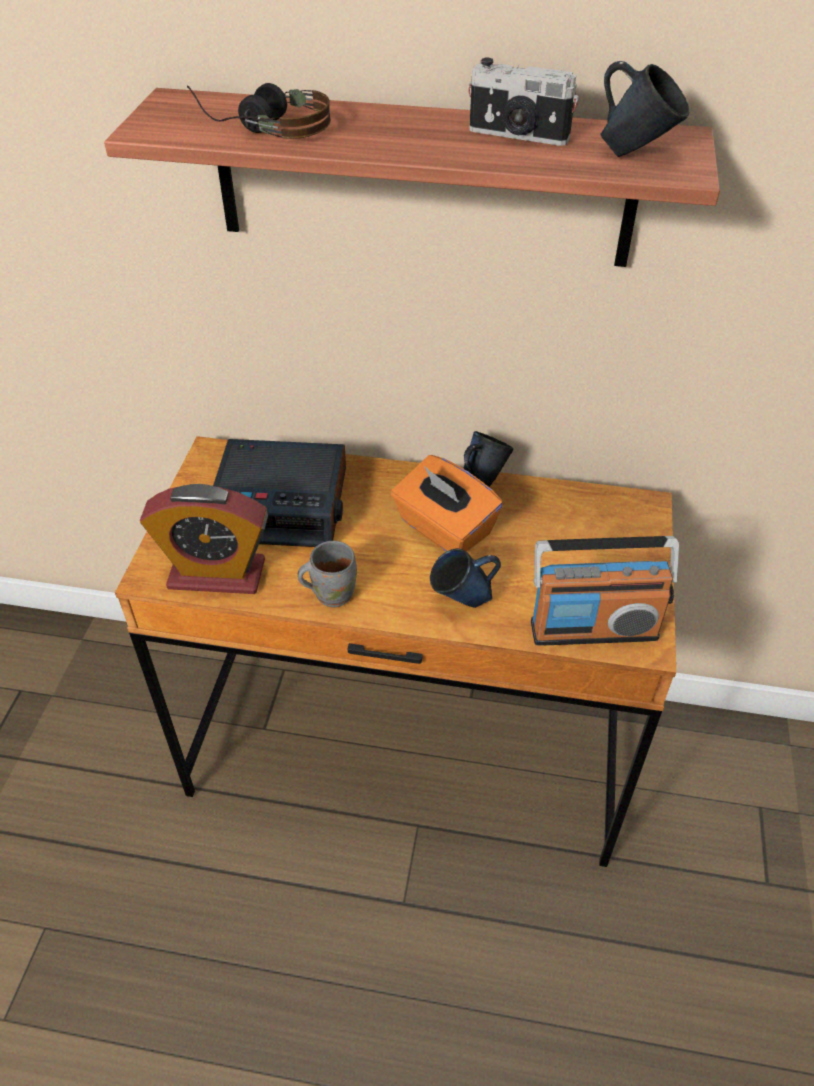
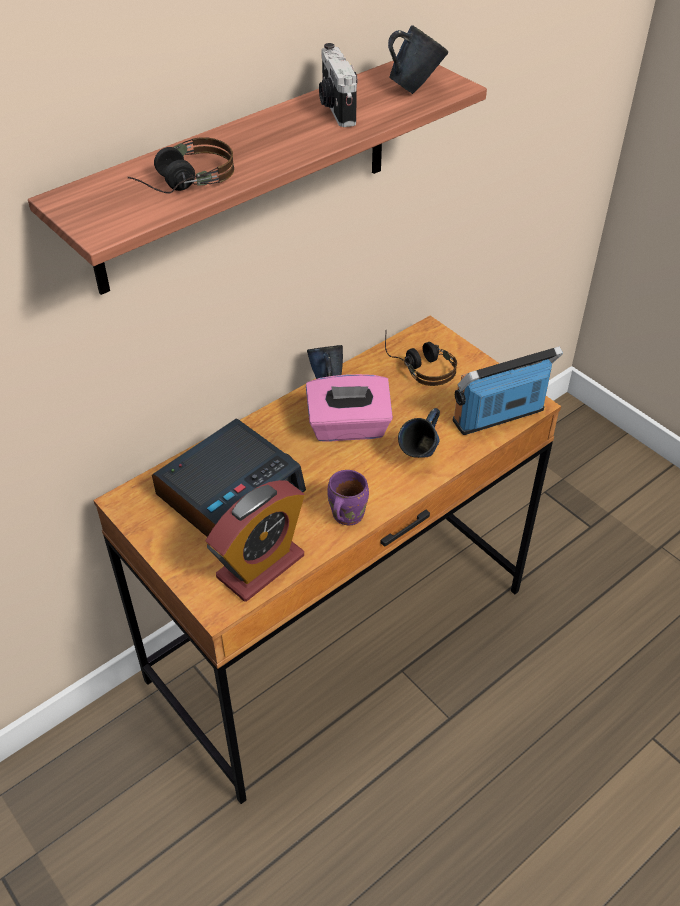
camera: 50 degrees left, 0 degrees up
grey mug [298,541,357,607] -> purple mug [327,470,369,525]
orange tissue box [391,455,503,552] -> pink tissue box [306,374,393,442]
camera [468,58,579,146] -> camera turned 105 degrees clockwise [319,43,357,127]
radio [531,536,679,646] -> radio turned 150 degrees counterclockwise [453,346,563,435]
none -> headphones [385,330,457,386]

